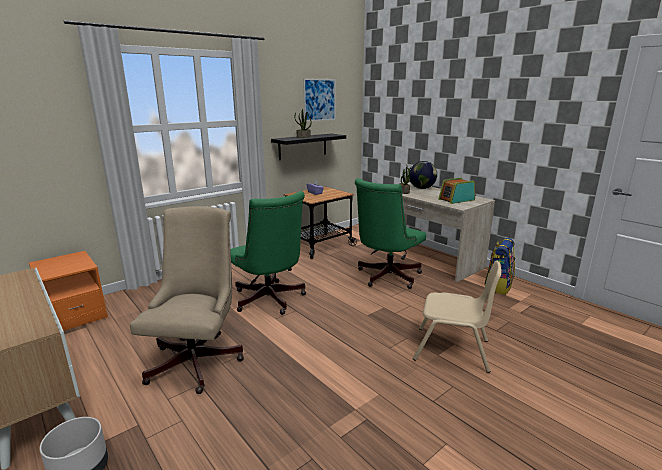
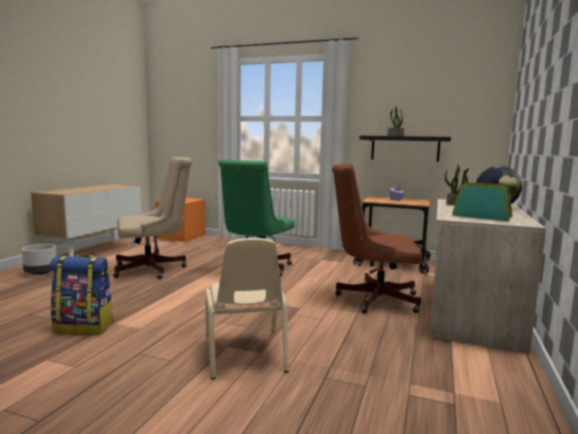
camera: 60 degrees right, 10 degrees down
picture [303,78,336,122] -> none
green office chair [355,178,426,289] -> brown office chair [332,164,422,314]
backpack [484,238,515,295] -> backpack moved to [50,254,114,335]

